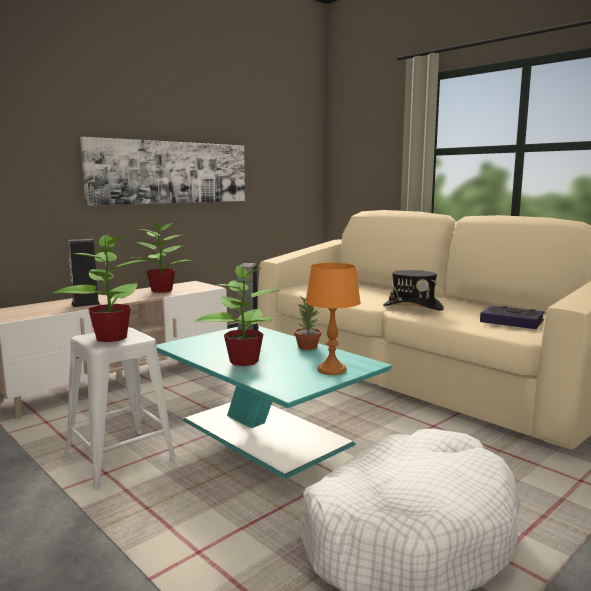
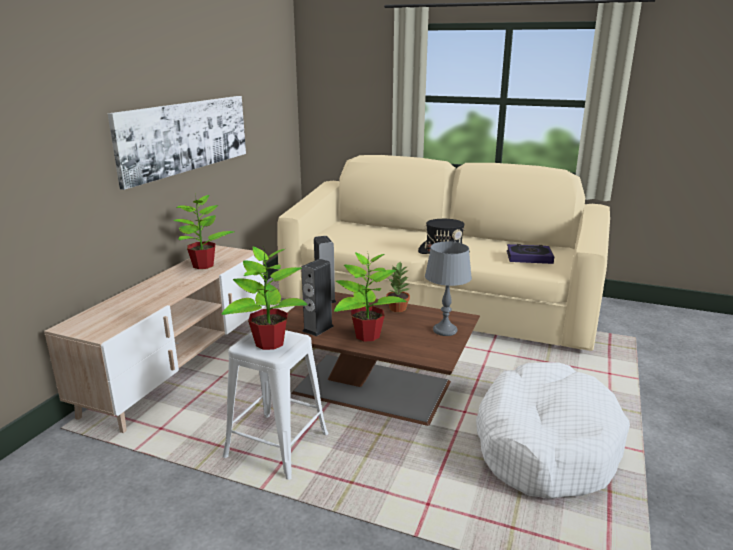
camera: 25 degrees left, 10 degrees up
speaker [68,239,101,307] -> speaker moved to [301,259,334,336]
turquoise coffee table [156,326,392,479] -> brown coffee table [286,292,480,426]
orange table lamp [305,263,361,375] -> grey table lamp [425,242,472,336]

